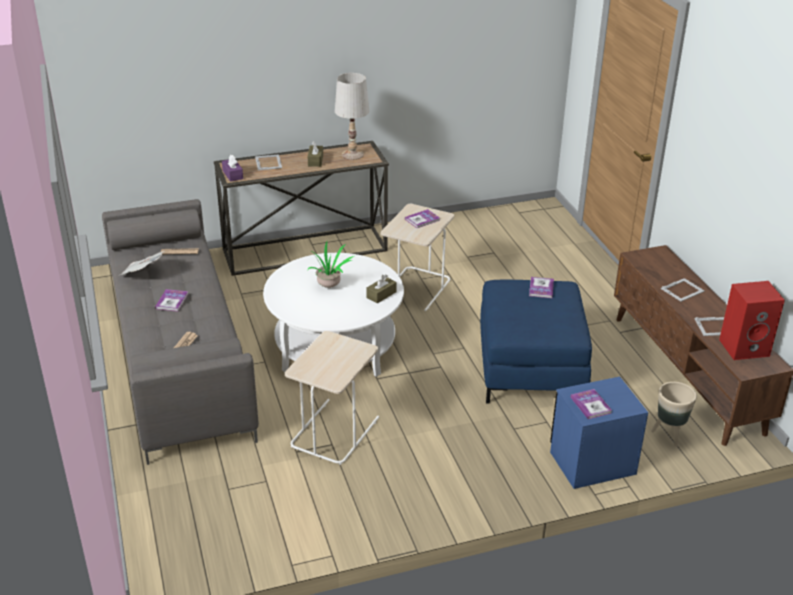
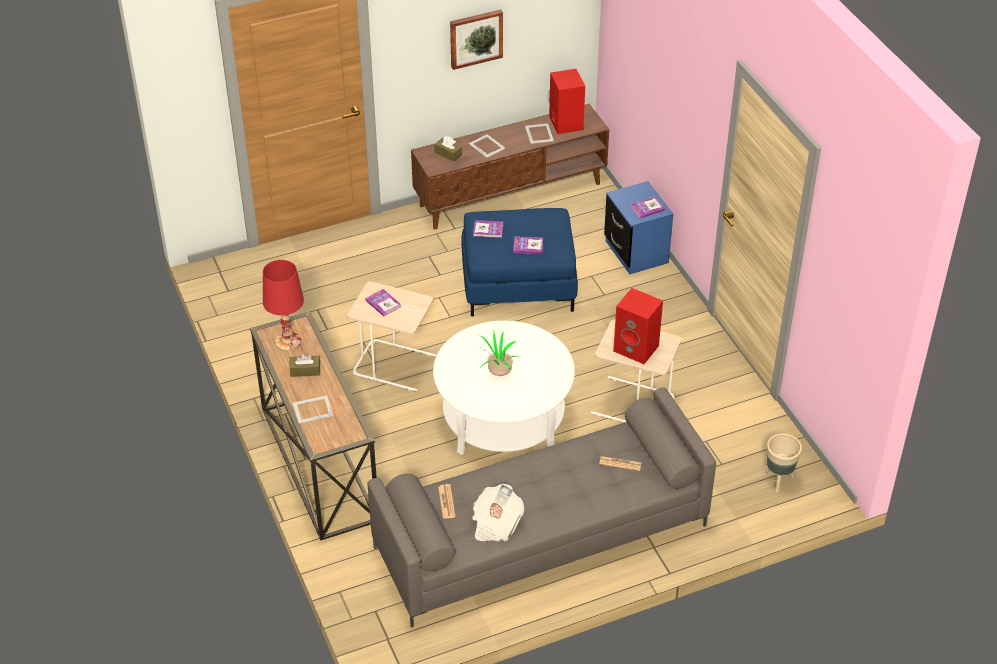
camera: 95 degrees left, 10 degrees up
book [155,289,188,311] -> book moved to [513,237,543,254]
purple tissue box [222,155,243,182] -> none
white table lamp [335,73,369,160] -> red table lamp [263,260,304,351]
brown tissue box [366,274,397,304] -> brown tissue box moved to [434,136,462,162]
beige planter [651,382,697,447] -> beige planter moved to [765,434,802,493]
none -> picture [450,9,503,70]
none -> red speaker [613,288,663,364]

